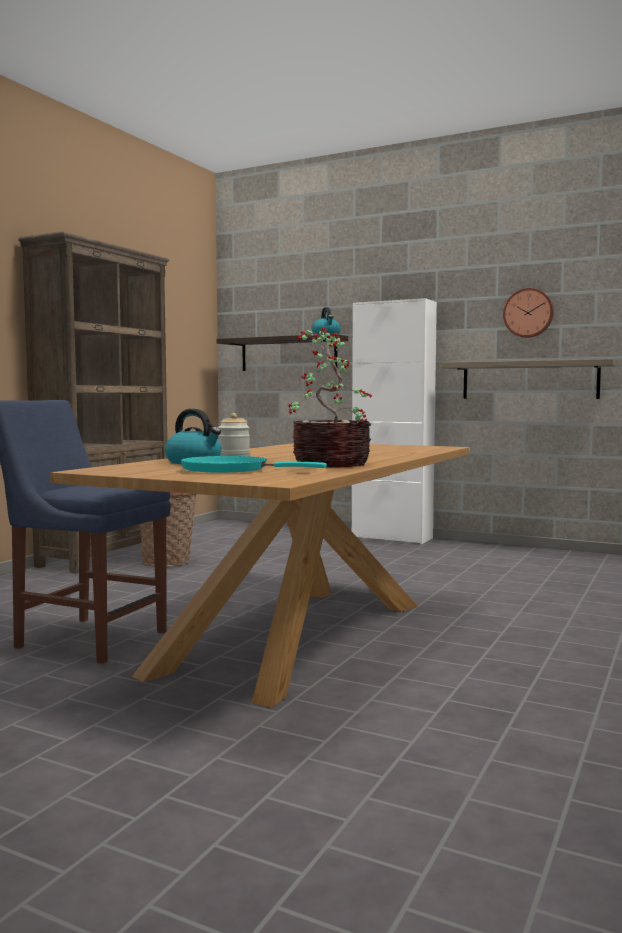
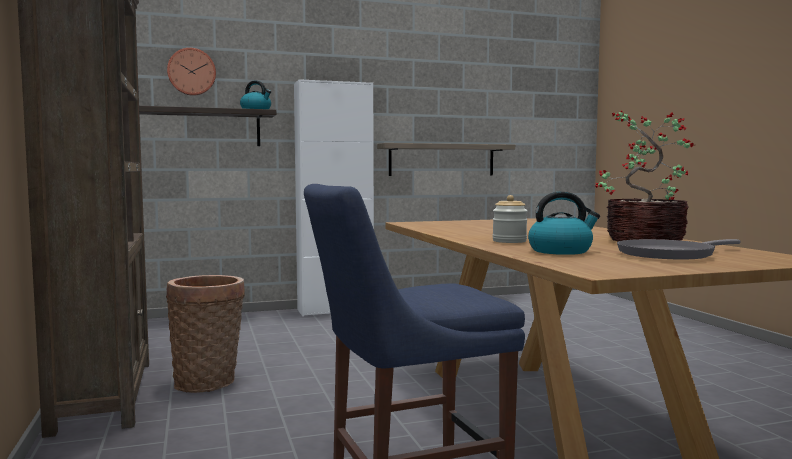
camera: 45 degrees left, 0 degrees up
turquoise frying pan [180,456,327,473] -> grey frying pan [617,239,740,259]
wall clock [503,288,554,338] -> wall clock moved to [167,48,216,96]

